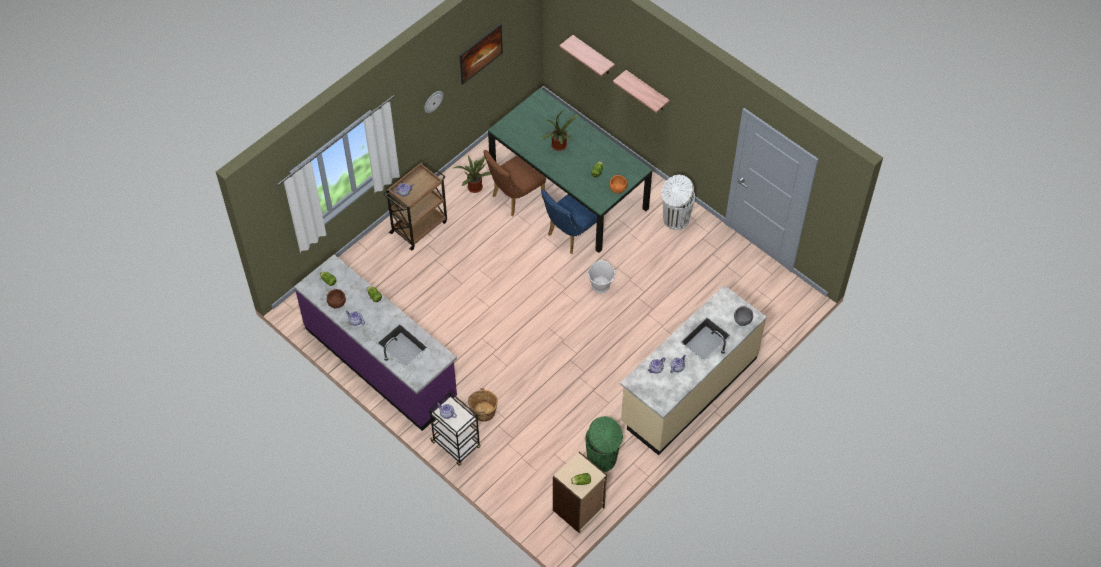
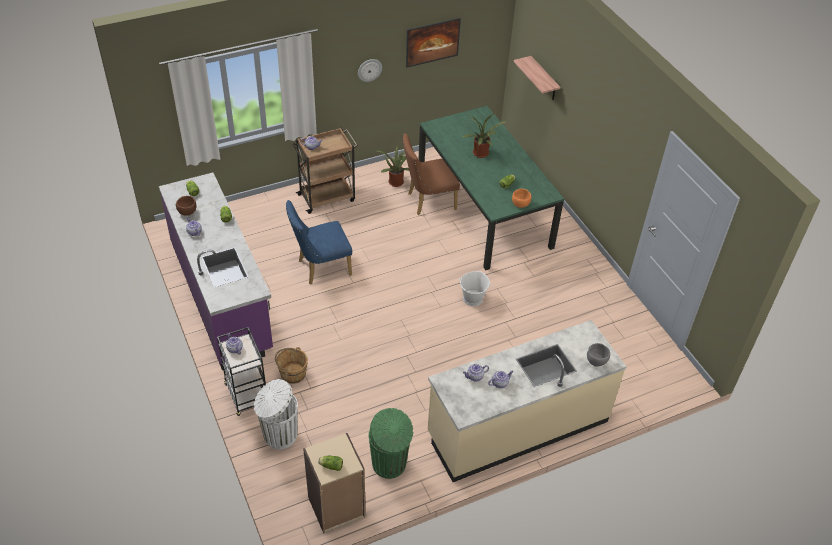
camera: 20 degrees right, 10 degrees down
blue chair [541,190,597,254] -> blue chair moved to [286,200,352,285]
shelf [613,70,670,113] -> none
white trash can [661,175,695,230] -> white trash can moved to [254,379,298,449]

